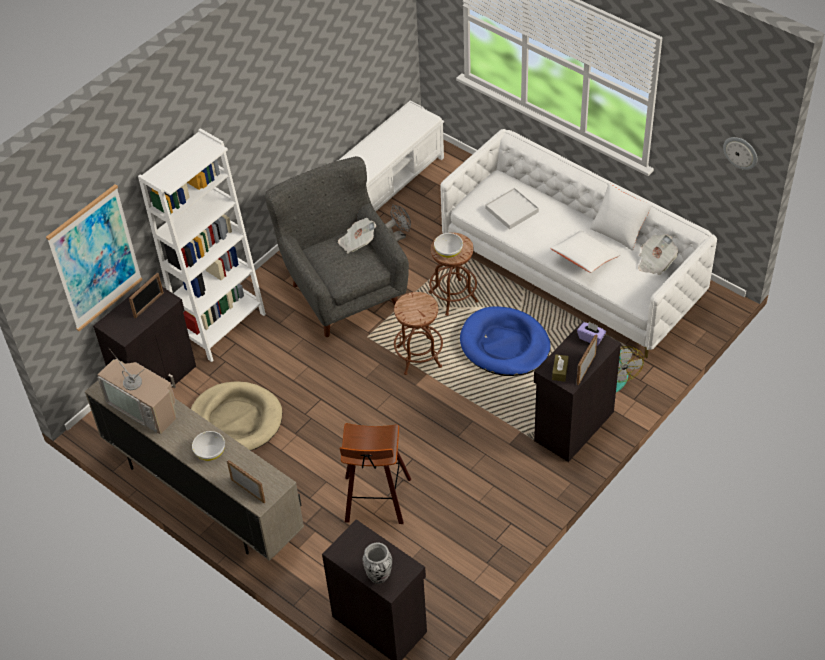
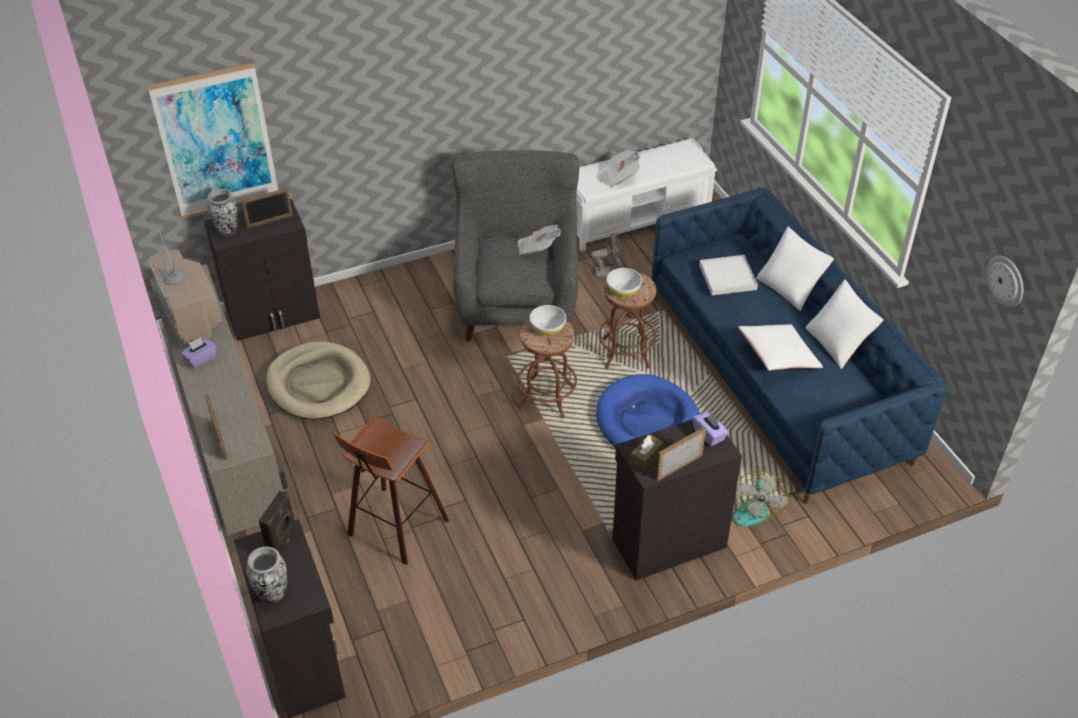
camera: 25 degrees right, 5 degrees down
white bookcase [138,128,266,362] -> none
white bowl [192,431,225,461] -> white bowl moved to [530,305,566,335]
white sofa [440,129,717,358] -> blue sofa [652,188,947,504]
newspaper [638,234,678,275] -> newspaper moved to [596,150,641,188]
none -> purple tissue box [181,337,217,369]
none -> vase [207,189,238,236]
none -> black speaker [259,491,297,555]
none -> white pillow [756,227,834,311]

